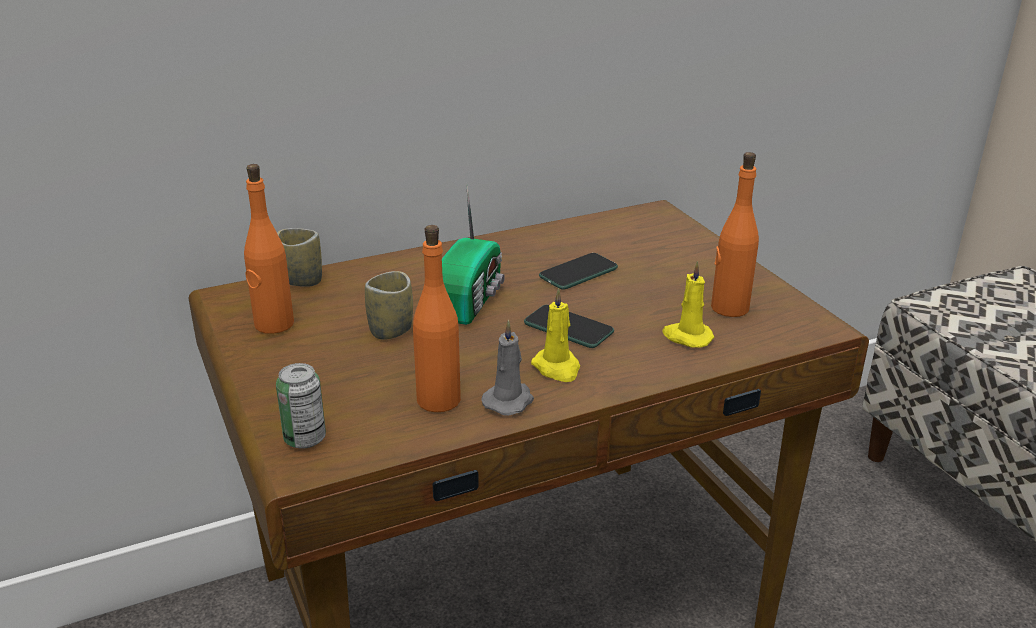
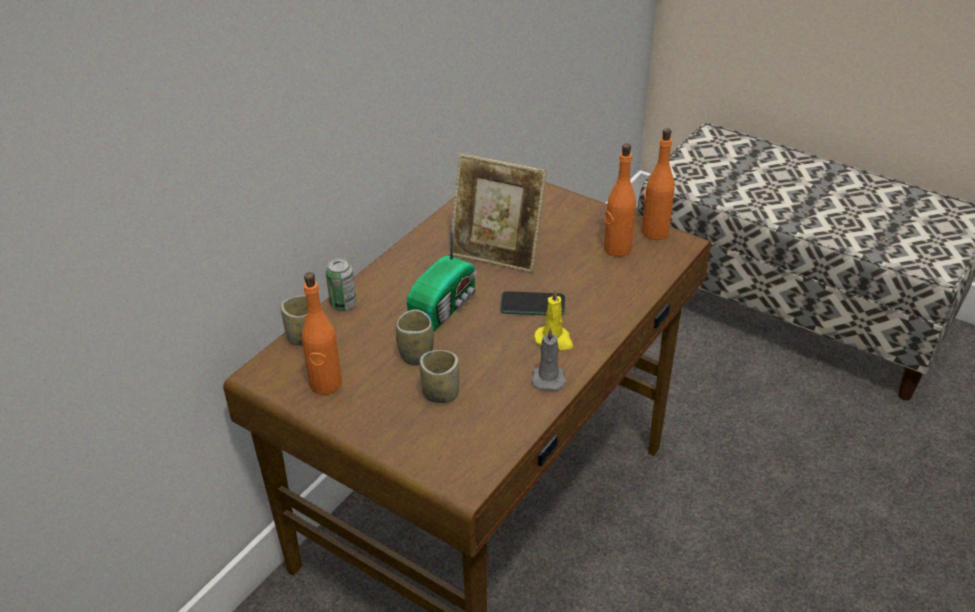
camera: 30 degrees left, 10 degrees up
can [276,363,326,449] -> can moved to [326,258,357,311]
orange bottle [413,225,461,412] -> orange bottle moved to [642,128,675,240]
radio [442,184,505,325] -> radio turned 45 degrees clockwise [407,215,476,331]
phone [539,253,618,290] -> picture frame [449,153,547,273]
yellow candle [662,261,715,348] -> none
none -> cup [420,350,459,403]

